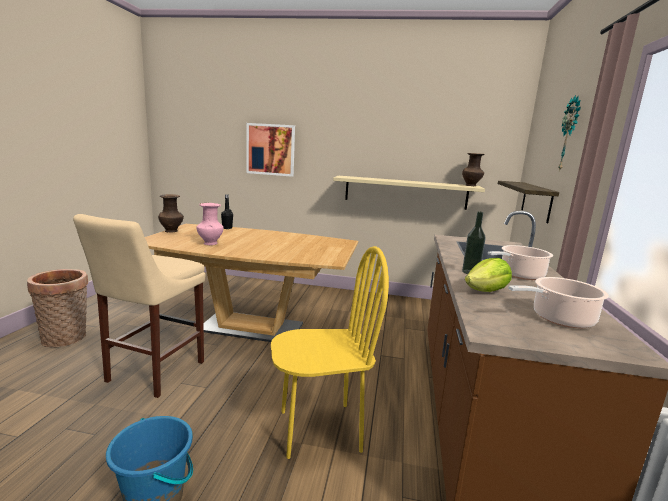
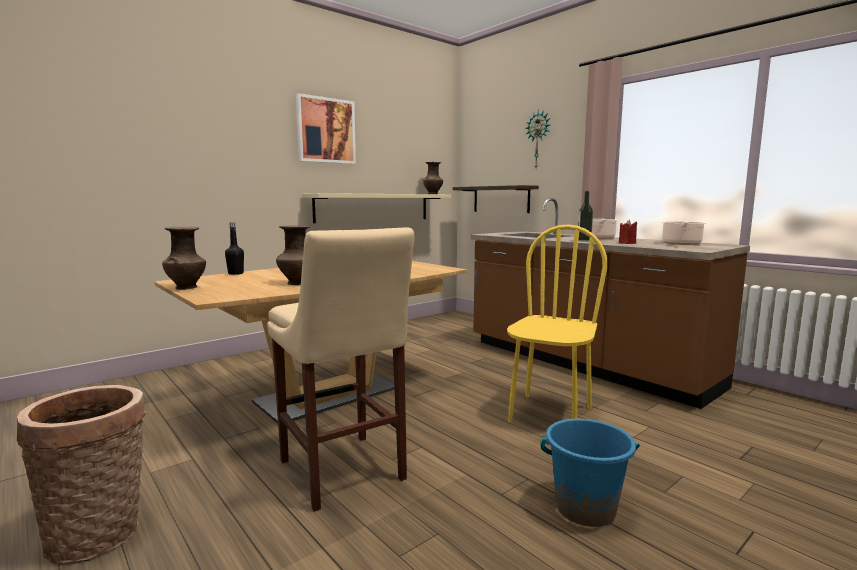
camera: 50 degrees left, 5 degrees down
pink vase [197,203,224,245] -> brown vase [276,225,310,285]
picture [246,123,295,177] -> picture moved to [296,93,356,164]
lettuce [465,258,512,292] -> red candle [619,219,637,244]

